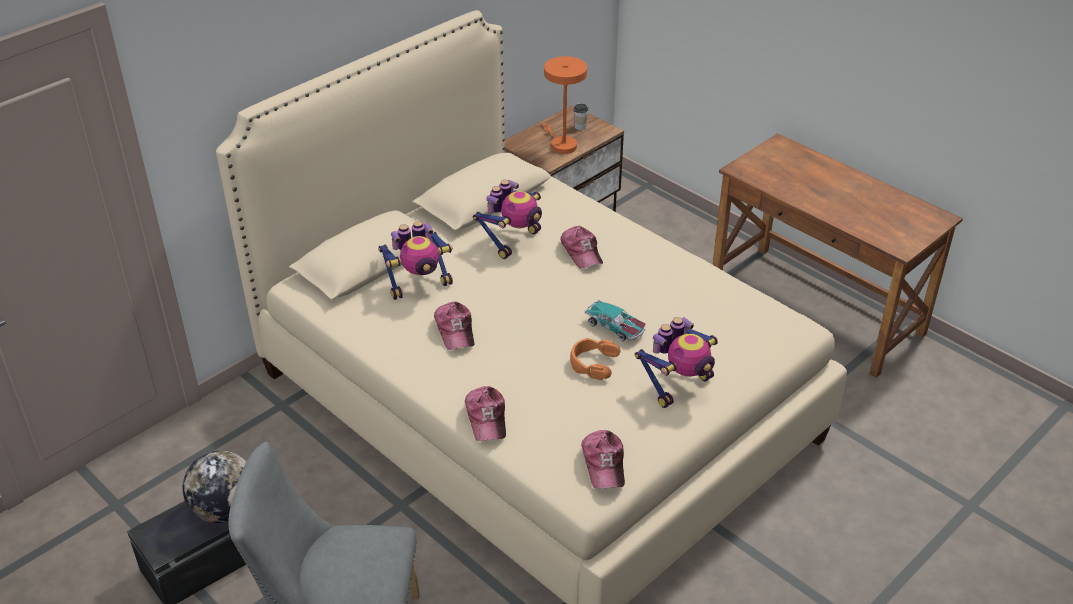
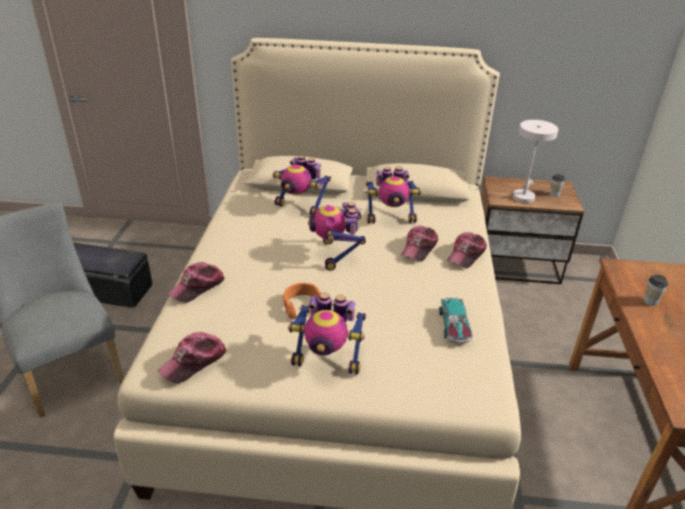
camera: 50 degrees right, 5 degrees down
globe [183,451,247,523] -> none
cap [434,302,474,350] -> cap moved to [447,232,487,268]
orange table lamp [543,56,587,154] -> white table lamp [513,120,558,203]
toy car [585,299,645,341] -> toy car moved to [439,298,473,344]
none -> toy robot [308,202,366,271]
none -> cup [644,275,669,306]

